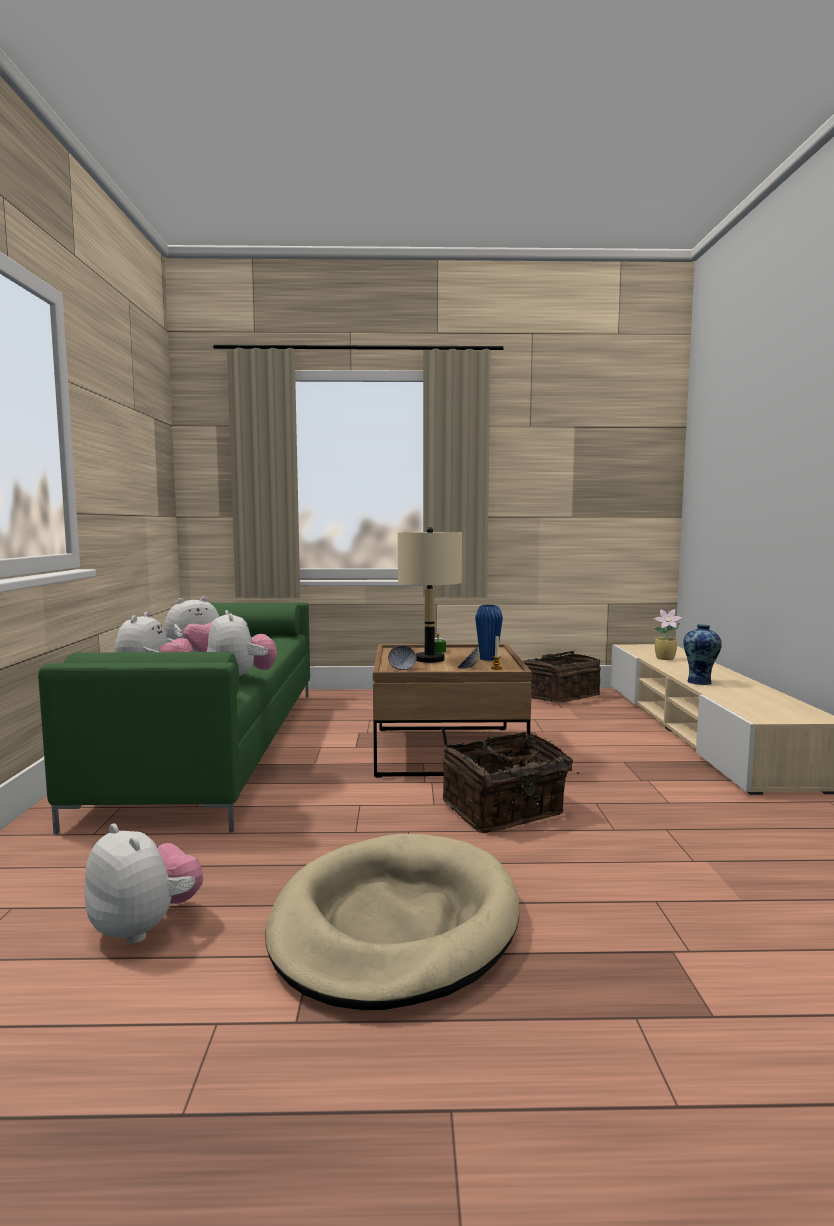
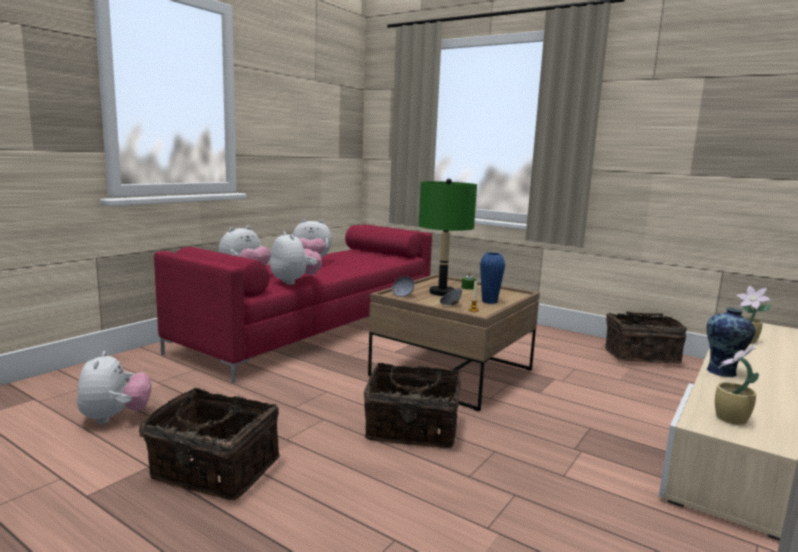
camera: 35 degrees right, 5 degrees up
green sofa [38,603,310,834] -> red sofa [154,224,432,383]
plush toy [207,610,277,676] -> plush toy turned 45 degrees counterclockwise [270,231,322,285]
beige dog bed [265,834,520,1010] -> basket [139,388,280,500]
beige table lamp [398,527,462,663] -> green table lamp [419,178,477,296]
none -> potted plant [715,343,759,425]

